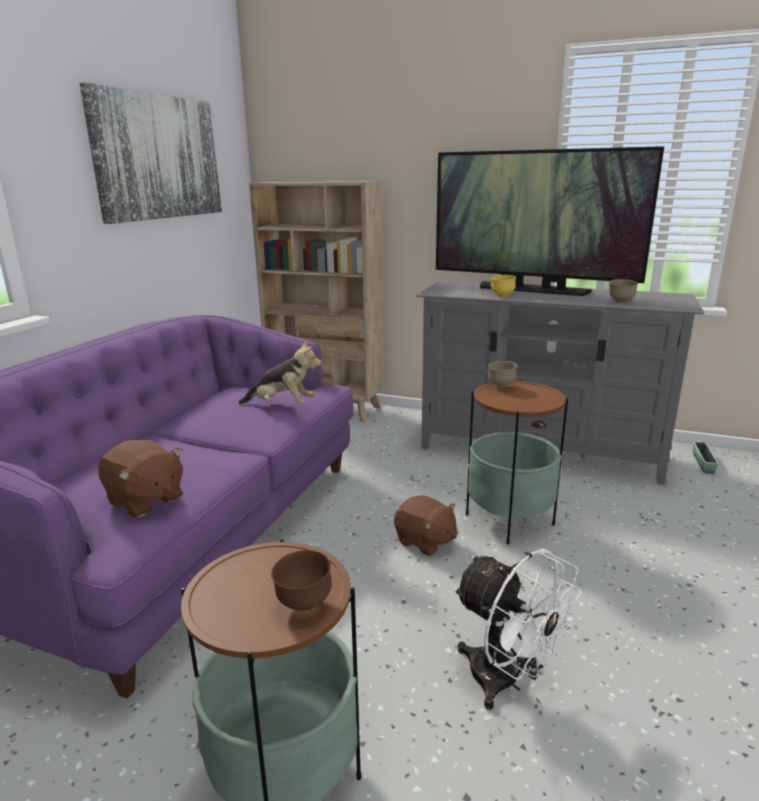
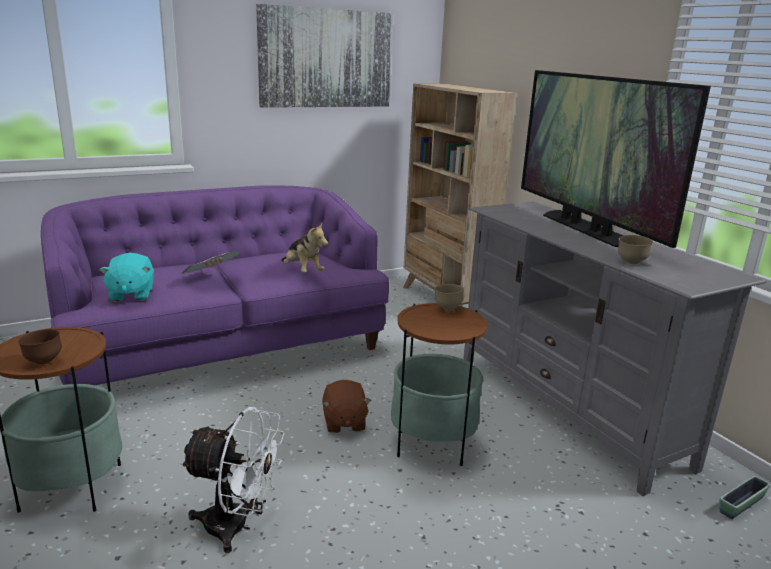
camera: 40 degrees right, 0 degrees up
brown plush toy [98,440,183,517] -> turquoise plush toy [99,253,154,302]
white fan [453,549,582,710] -> white fan turned 75 degrees counterclockwise [180,407,285,553]
yellow bowl [490,275,516,297] -> none
none -> newspaper [182,251,241,274]

